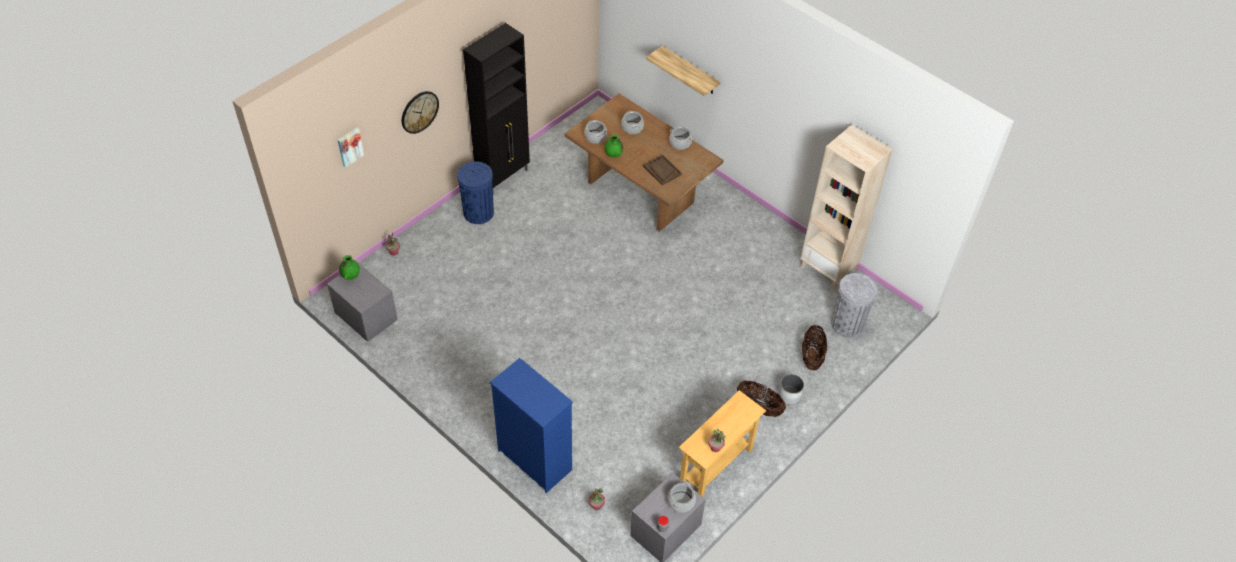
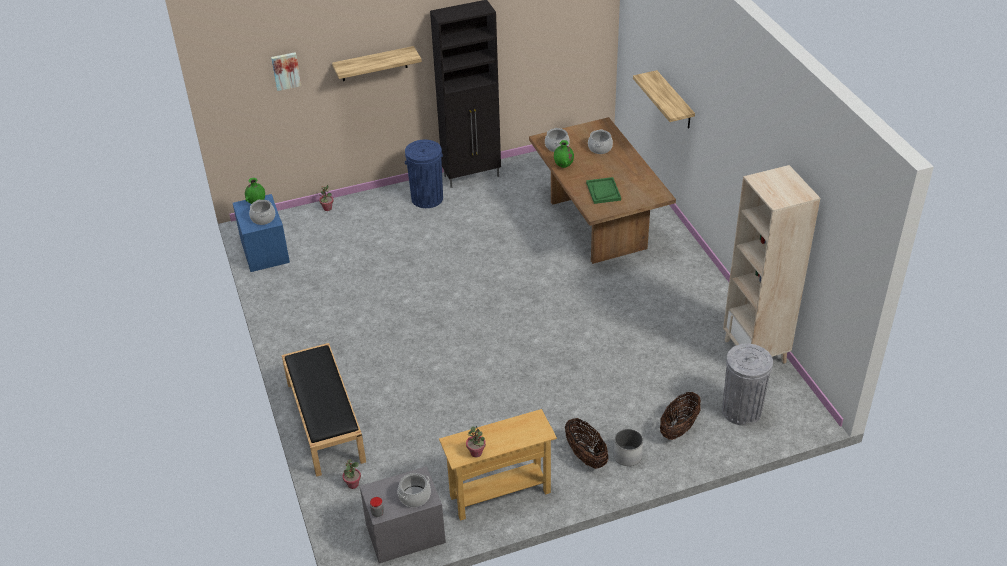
camera: 30 degrees right, 10 degrees down
grey nightstand [327,262,398,342] -> blue nightstand [233,194,290,272]
wall clock [402,91,439,134] -> shelf [332,46,422,81]
blue dresser [490,358,573,493] -> black bench [282,343,366,477]
brown tray [643,155,682,185] -> green tray [586,177,621,204]
cooking pot [669,126,692,150] -> cooking pot moved to [249,200,275,225]

